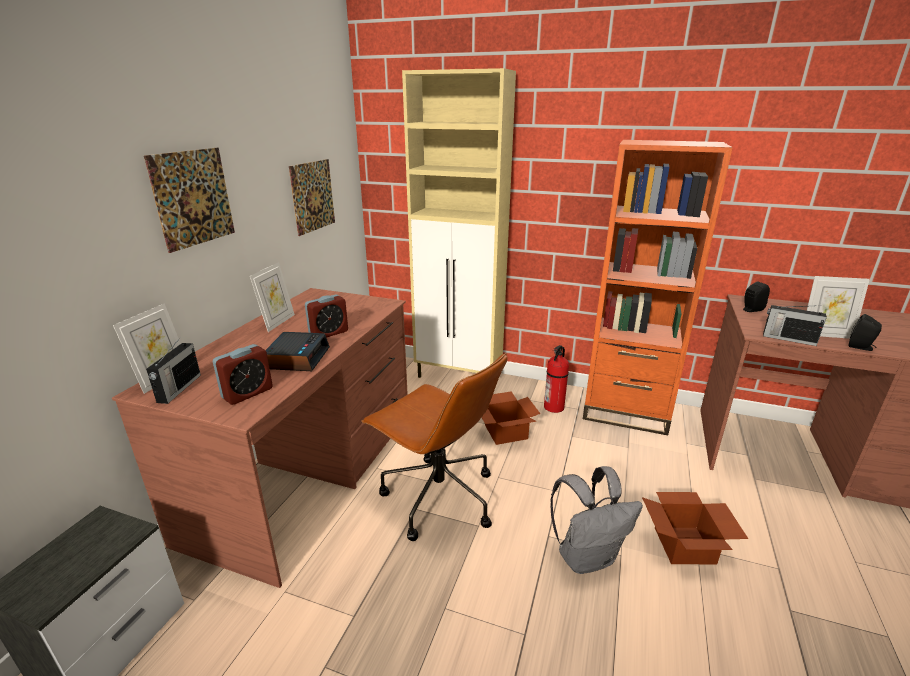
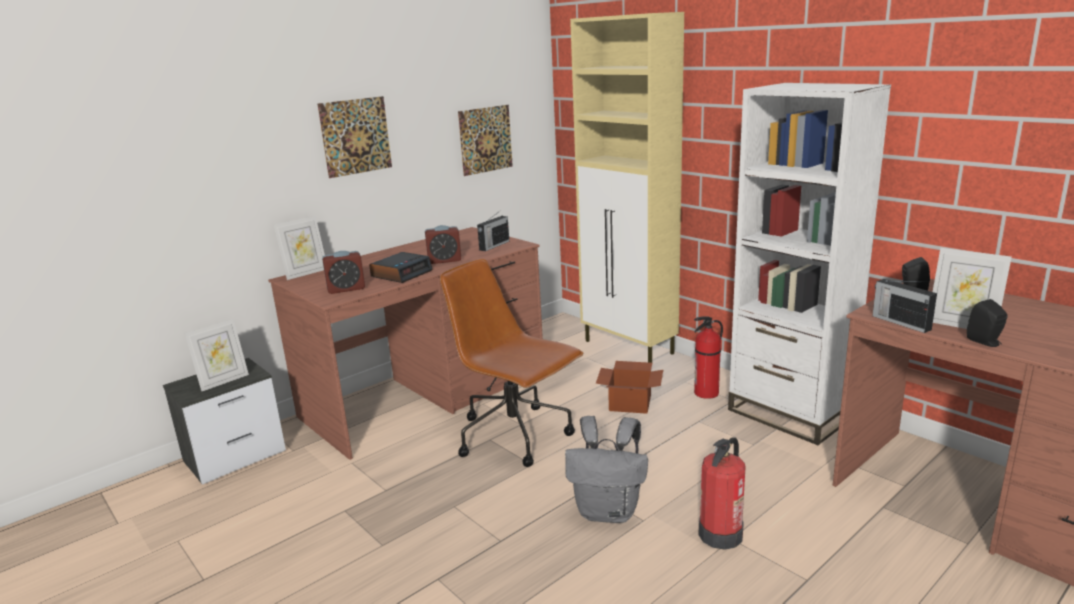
camera: 30 degrees right, 5 degrees down
radio [146,337,201,404] -> radio moved to [477,210,509,251]
picture frame [250,262,295,332] -> picture frame moved to [184,319,249,391]
brown office chair [361,353,508,541] -> brown office chair turned 150 degrees clockwise [440,259,583,467]
orange bookcase [583,140,733,435] -> white bookcase [728,83,891,445]
cardboard box [642,492,748,565] -> fire extinguisher [699,437,746,550]

